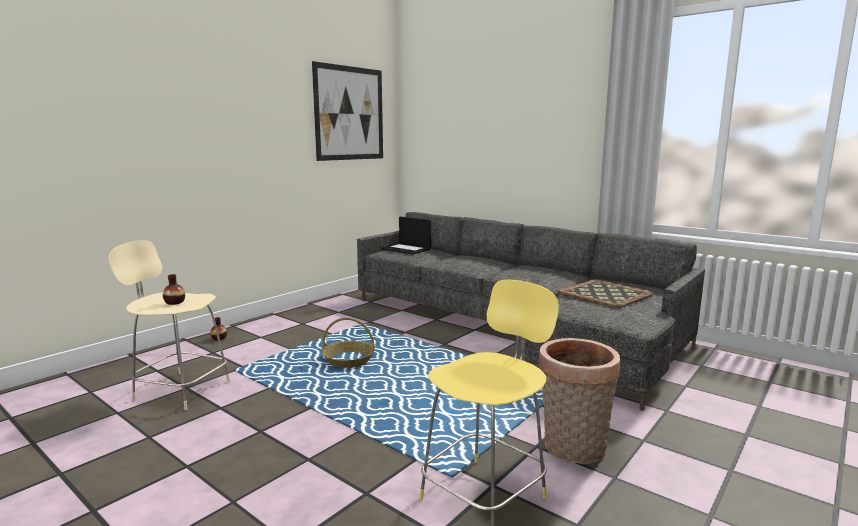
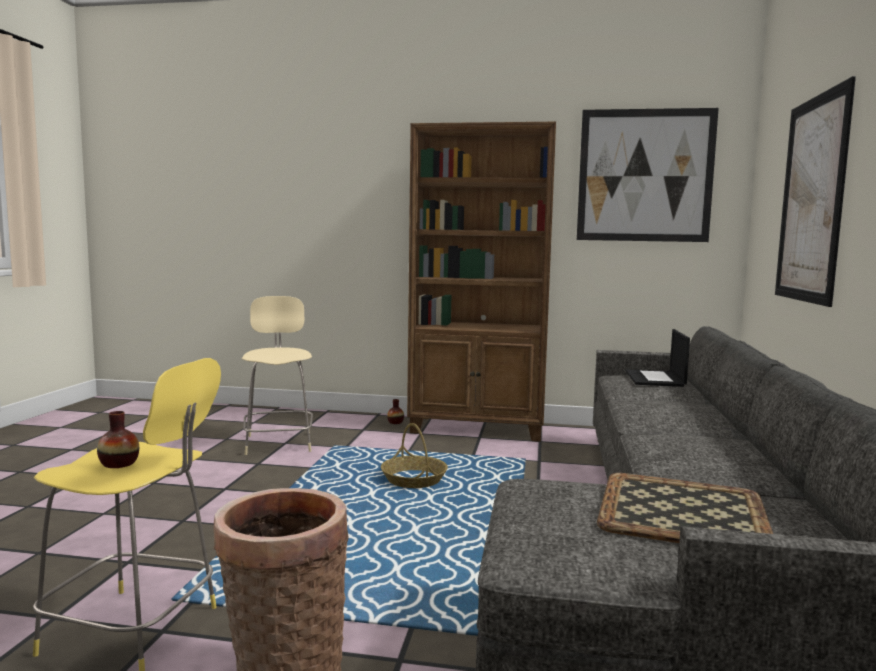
camera: 60 degrees right, 5 degrees down
vase [163,274,185,305] -> vase moved to [97,411,139,468]
none -> brown bookcase [407,122,556,442]
none -> picture [775,76,856,307]

